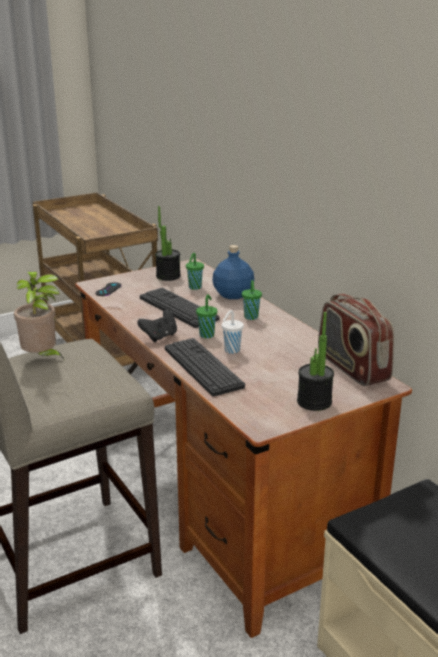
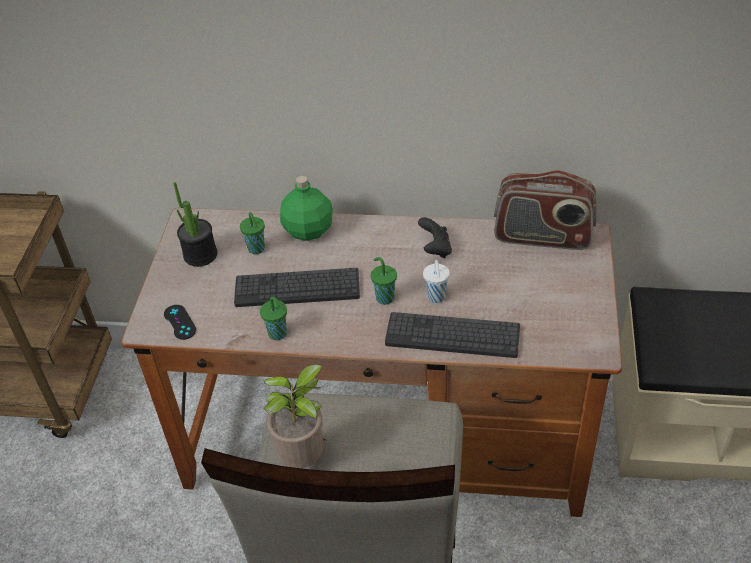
camera: 50 degrees left, 20 degrees up
black game controller [137,310,177,342] -> black game controller moved to [418,217,452,258]
blue bottle [212,245,254,299] -> green bottle [280,176,333,241]
green cup [242,280,262,320] -> green cup moved to [260,297,287,340]
potted plant [297,312,334,411] -> none

